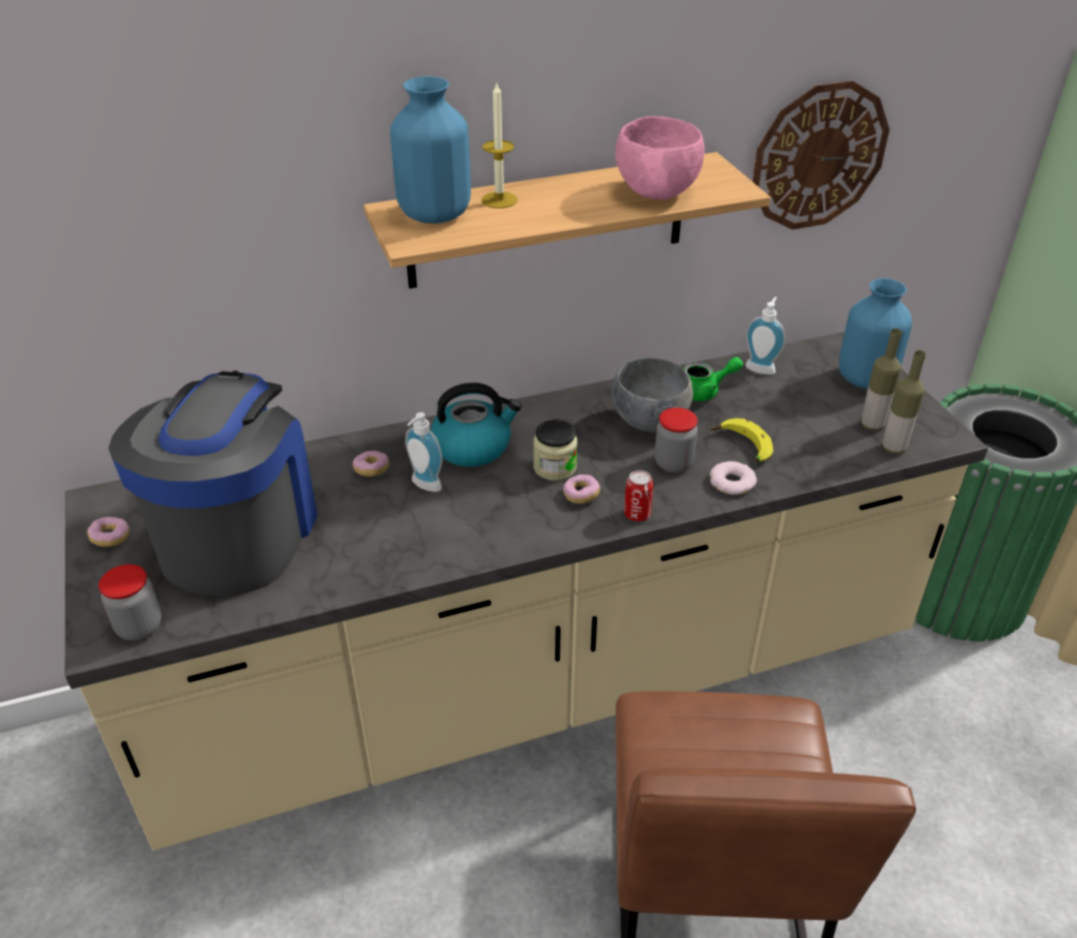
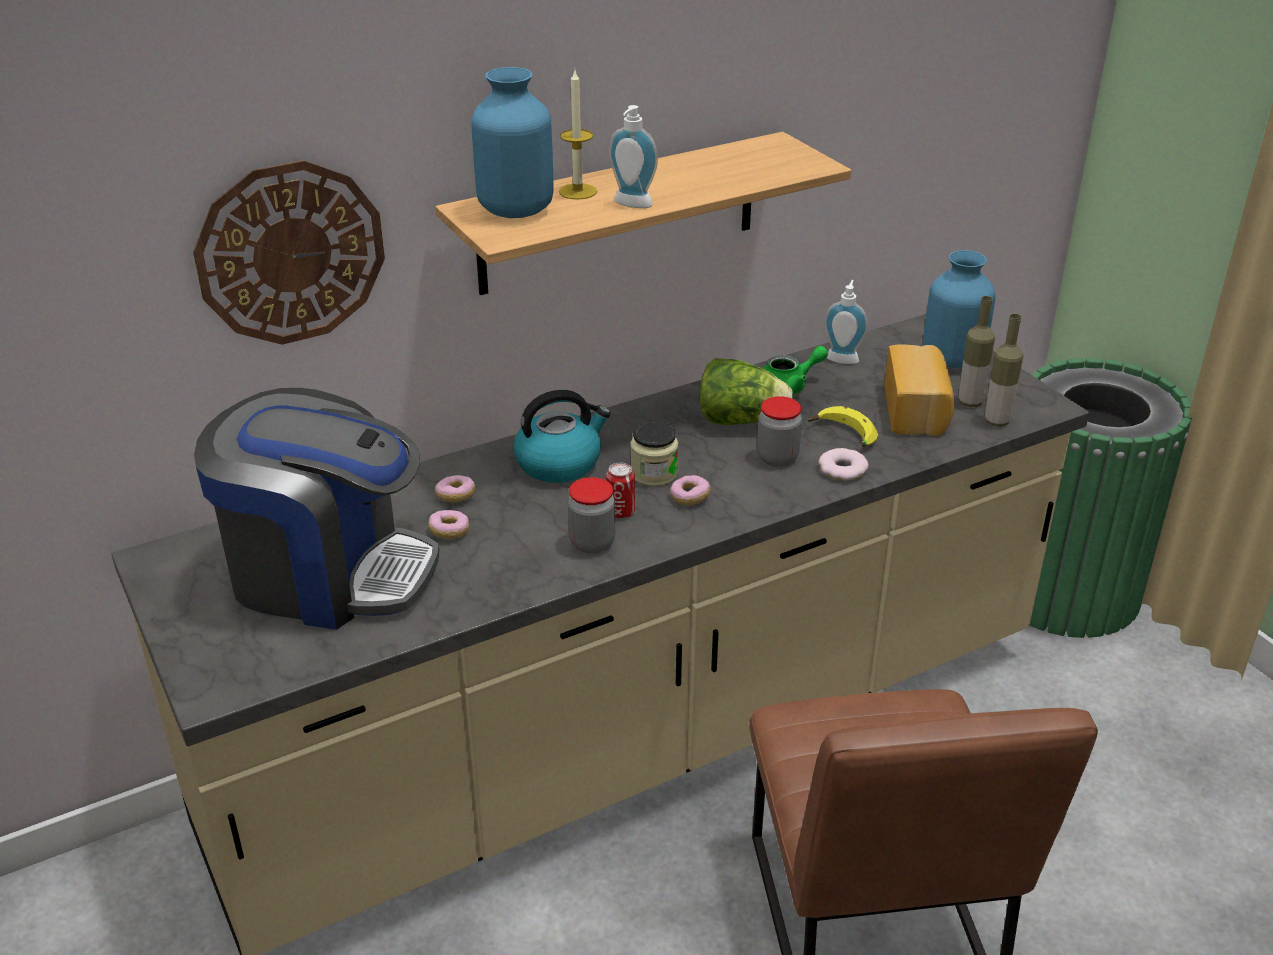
camera: 10 degrees left, 5 degrees down
donut [87,517,130,547] -> donut moved to [429,510,469,539]
jar [99,564,162,641] -> jar moved to [568,477,615,554]
coffee machine [108,371,318,596] -> coffee machine turned 105 degrees clockwise [194,388,439,630]
soap dispenser [405,412,443,492] -> soap dispenser moved to [609,105,658,208]
grey bowl [612,358,693,432] -> lettuce [700,358,793,425]
pink bowl [615,116,704,200] -> none
can [624,470,654,522] -> can moved to [606,463,635,518]
wall clock [752,81,890,230] -> wall clock moved to [193,160,385,345]
none -> bread [884,344,954,436]

